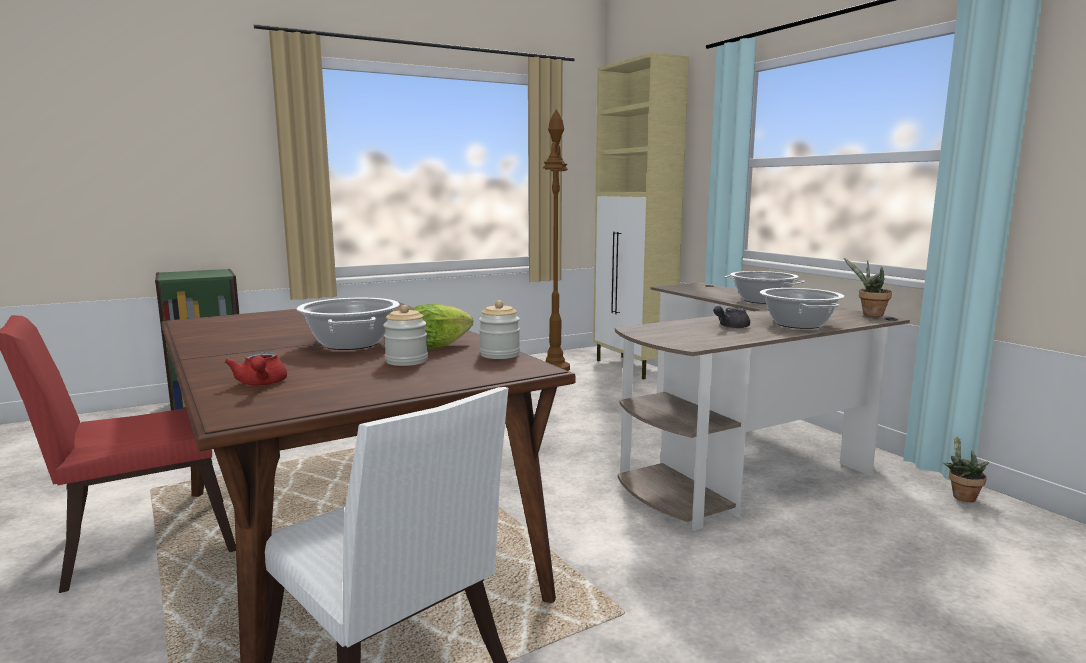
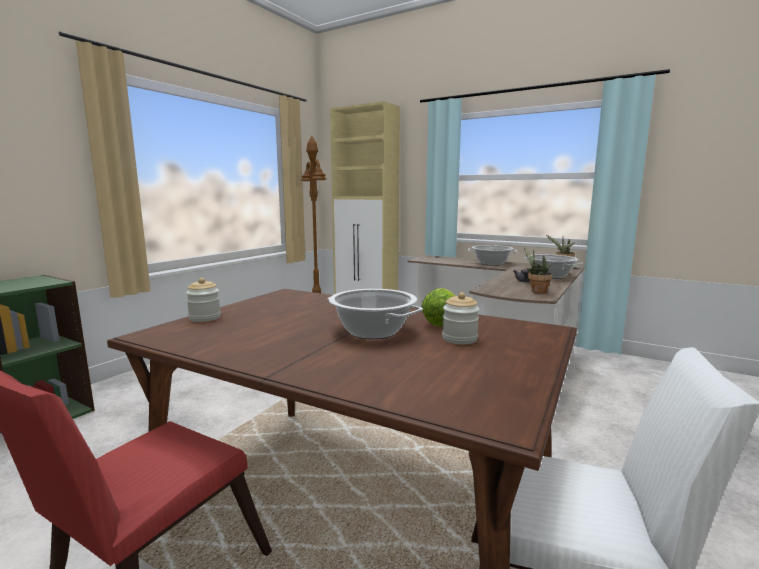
camera: 30 degrees left, 0 degrees up
red teapot [225,352,287,386] -> none
jar [479,300,520,359] -> jar moved to [186,278,221,322]
potted plant [944,436,989,502] -> potted plant moved to [524,247,553,294]

